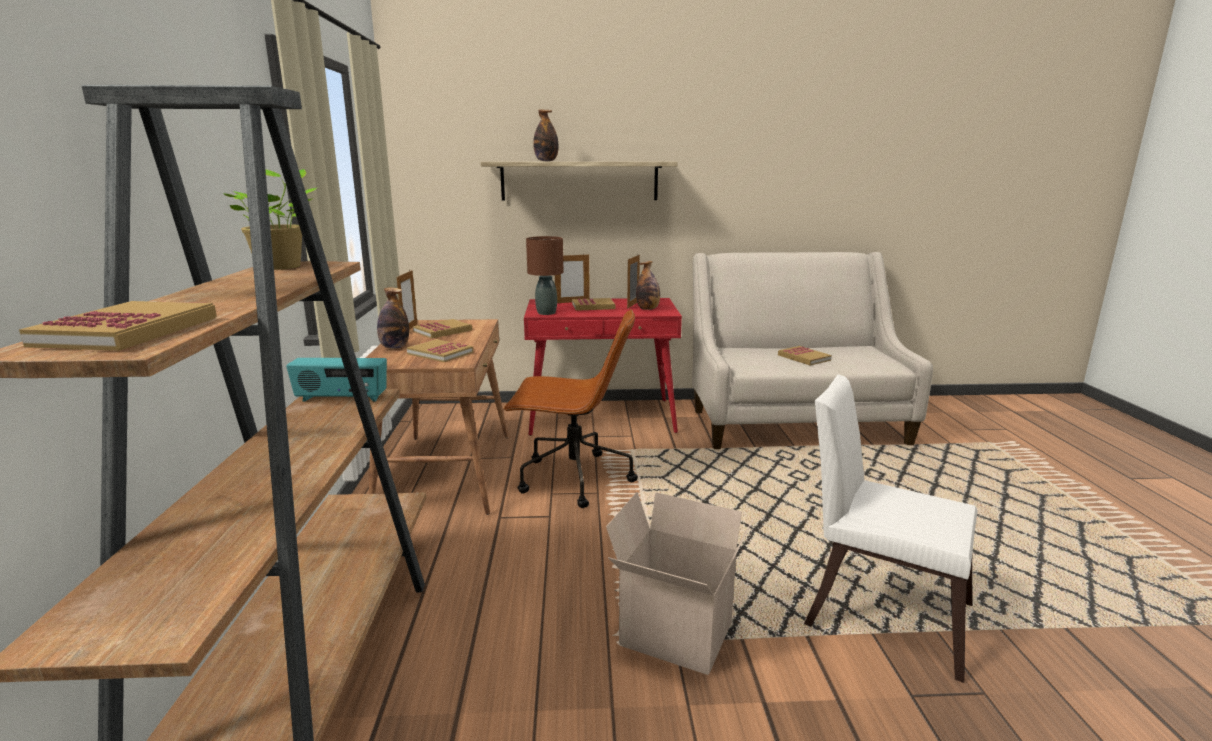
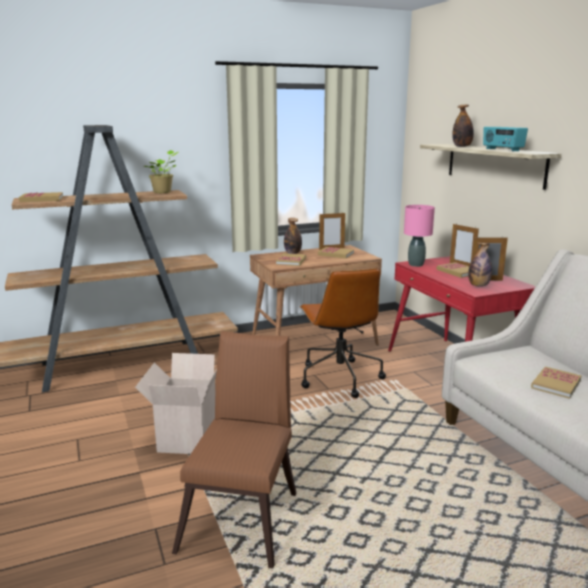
camera: 70 degrees right, 0 degrees up
radio [286,358,387,402] -> radio moved to [483,127,528,151]
brown table lamp [526,236,564,315] -> pink table lamp [404,205,435,267]
white chair [804,375,978,683] -> brown chair [172,331,296,569]

